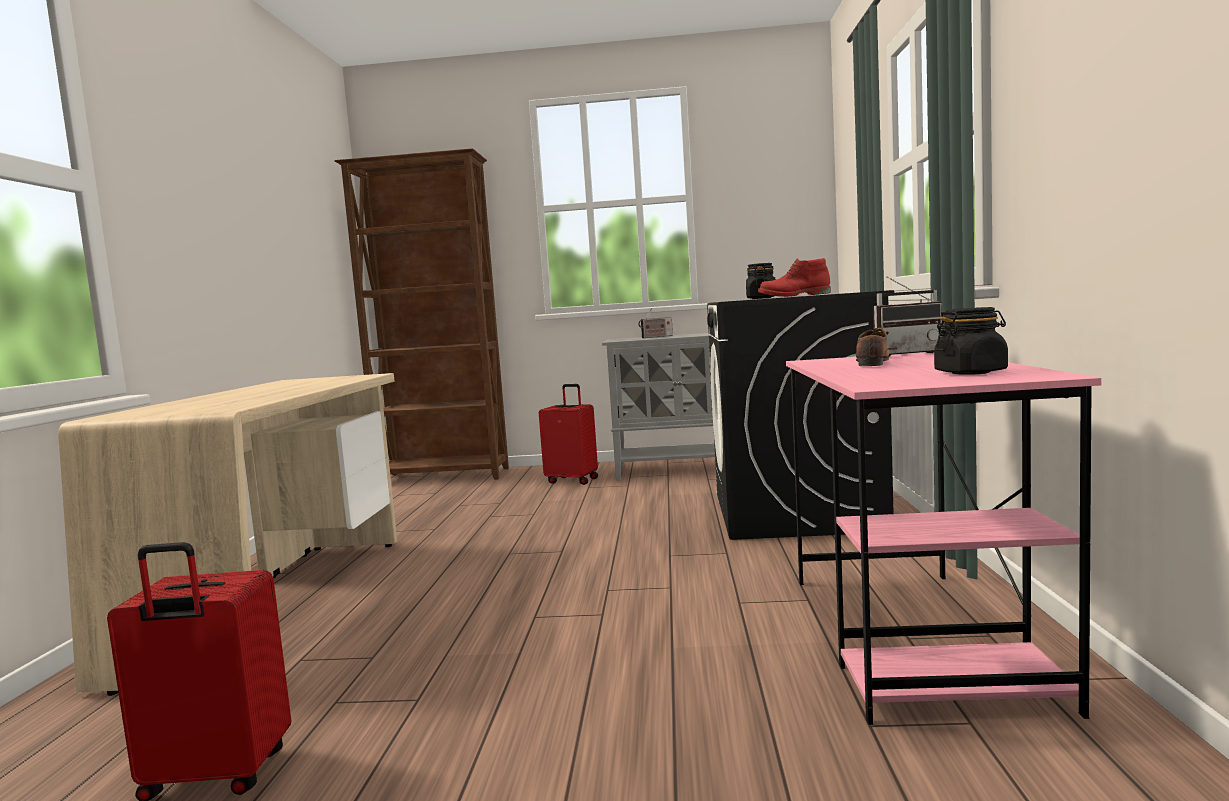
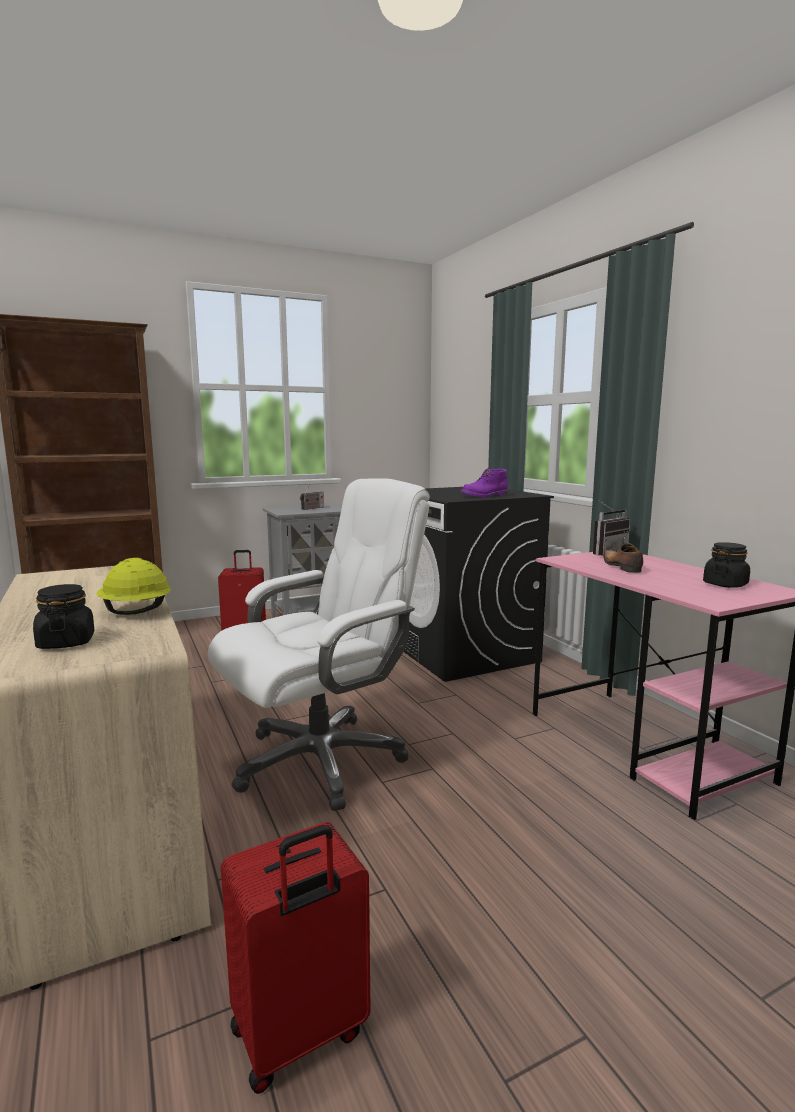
camera: 30 degrees left, 5 degrees up
black jar [746,263,775,299] -> black jar moved to [33,584,95,649]
red boot [758,258,831,297] -> purple boot [461,468,508,497]
none -> yellow hard hat [96,558,171,615]
none -> white office chair [208,478,430,811]

